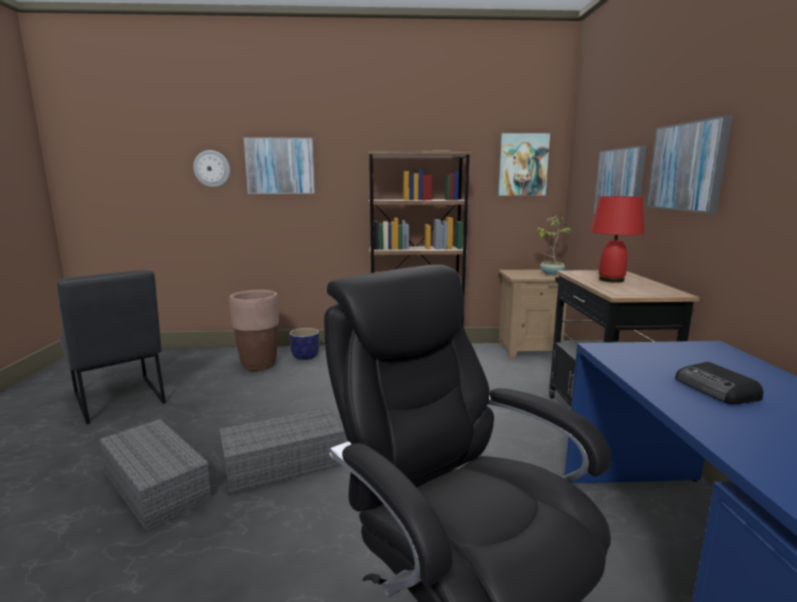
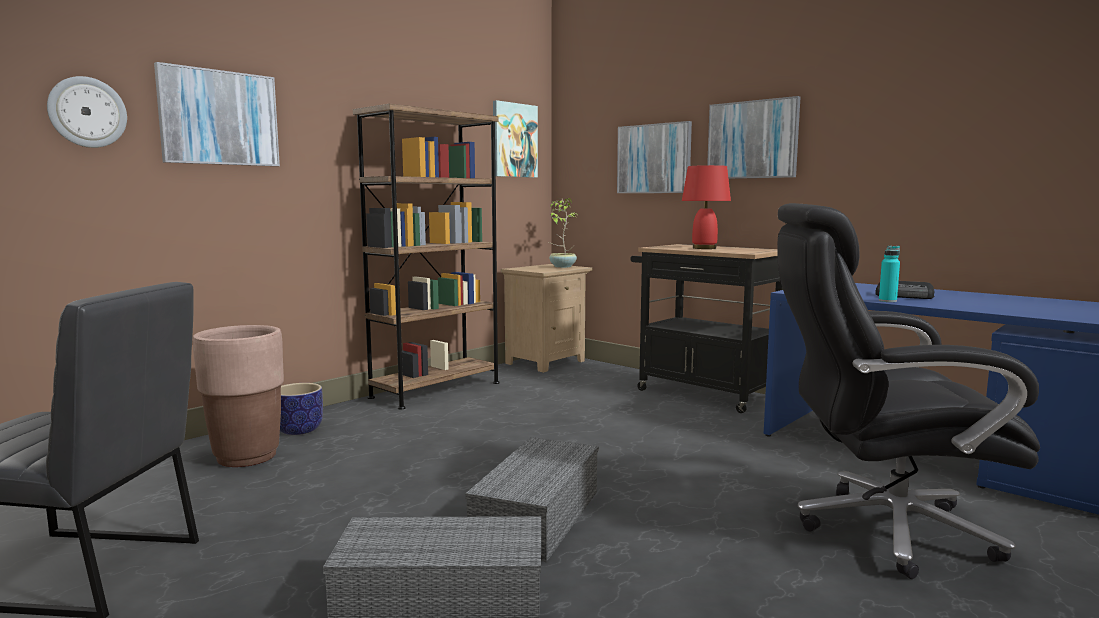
camera: 45 degrees left, 5 degrees down
none -> turquoise bottle [879,246,900,302]

